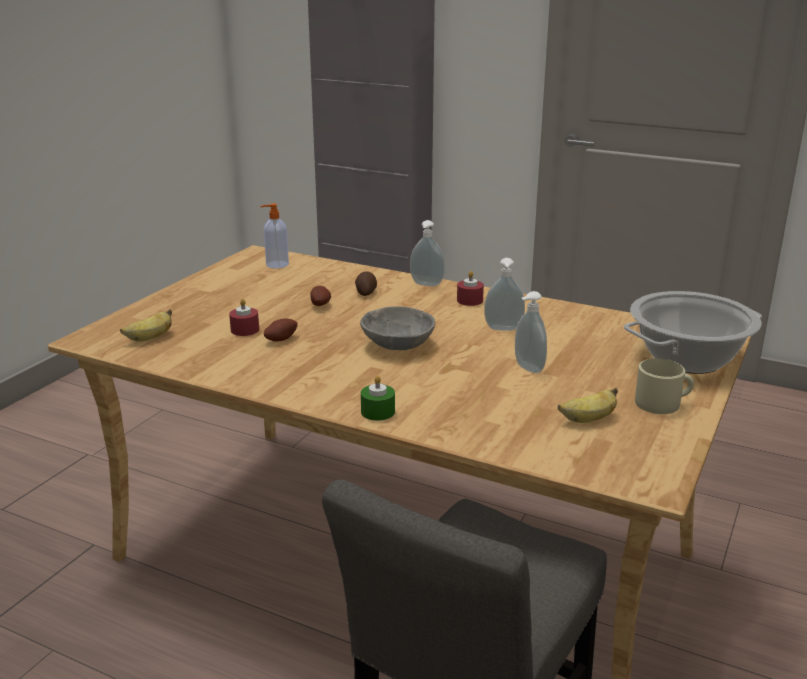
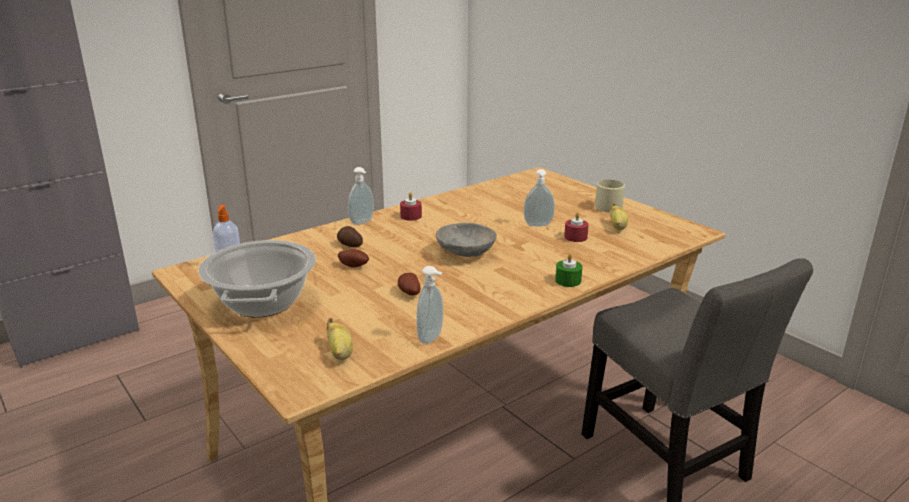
camera: 65 degrees left, 0 degrees up
red candle [229,298,259,336] -> red candle moved to [564,212,589,242]
soap dispenser [484,258,525,331] -> soap dispenser moved to [416,266,443,344]
cooking pot [624,291,762,374] -> cooking pot moved to [198,240,316,318]

